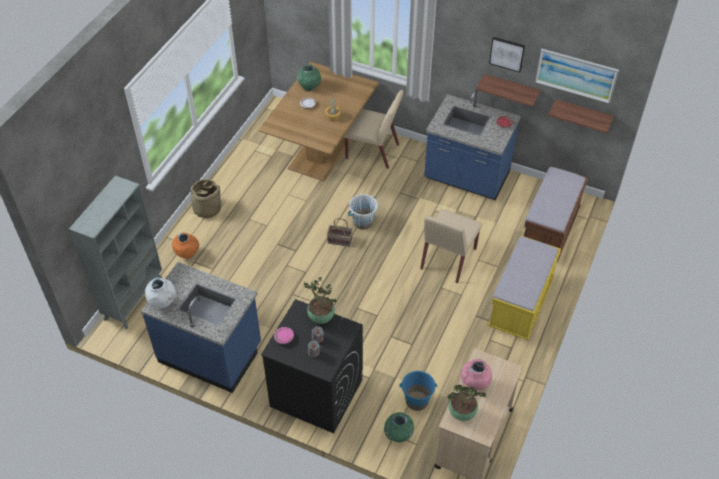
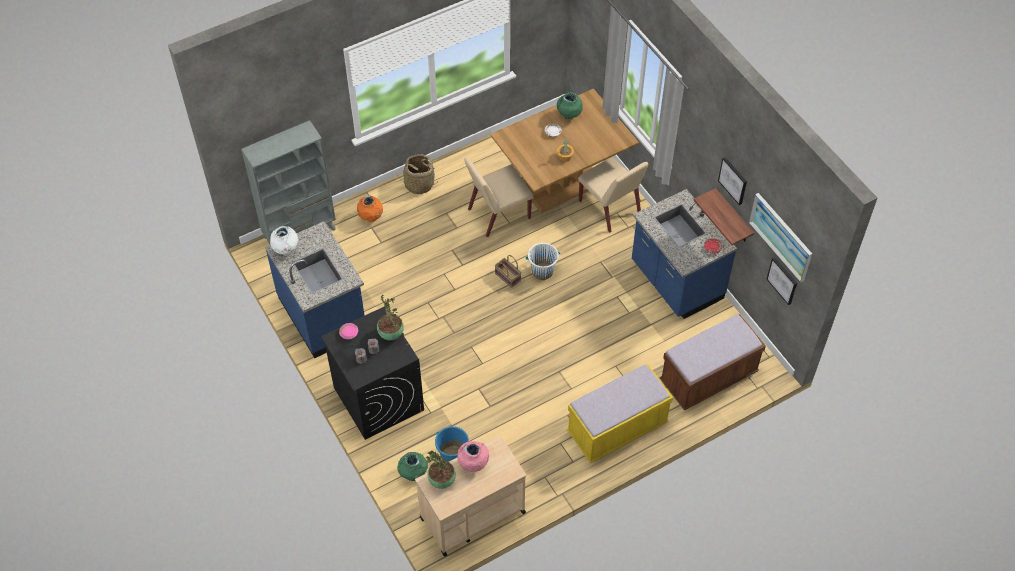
camera: 35 degrees right, 5 degrees up
beige chair [420,209,482,283] -> beige chair moved to [464,157,533,237]
shelf [548,99,614,133] -> picture [767,257,797,305]

